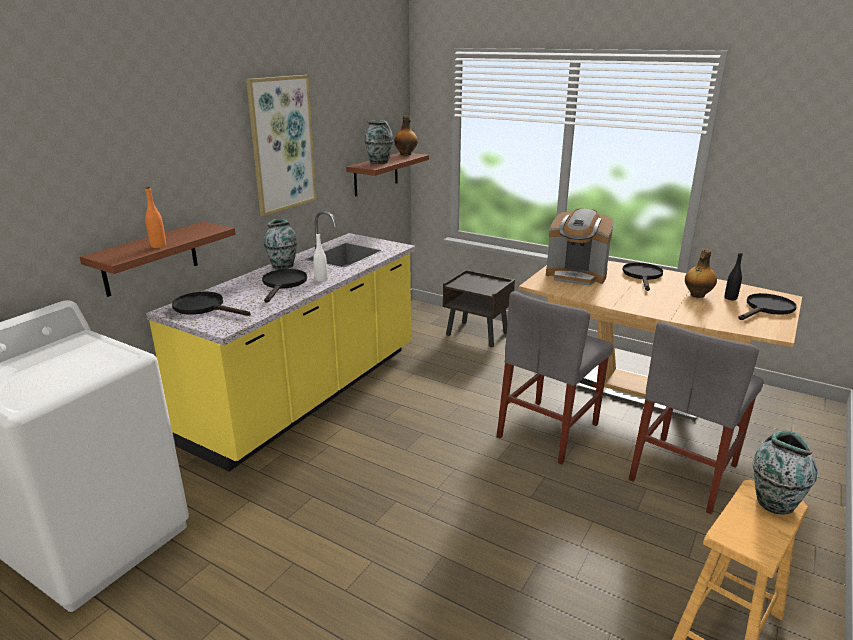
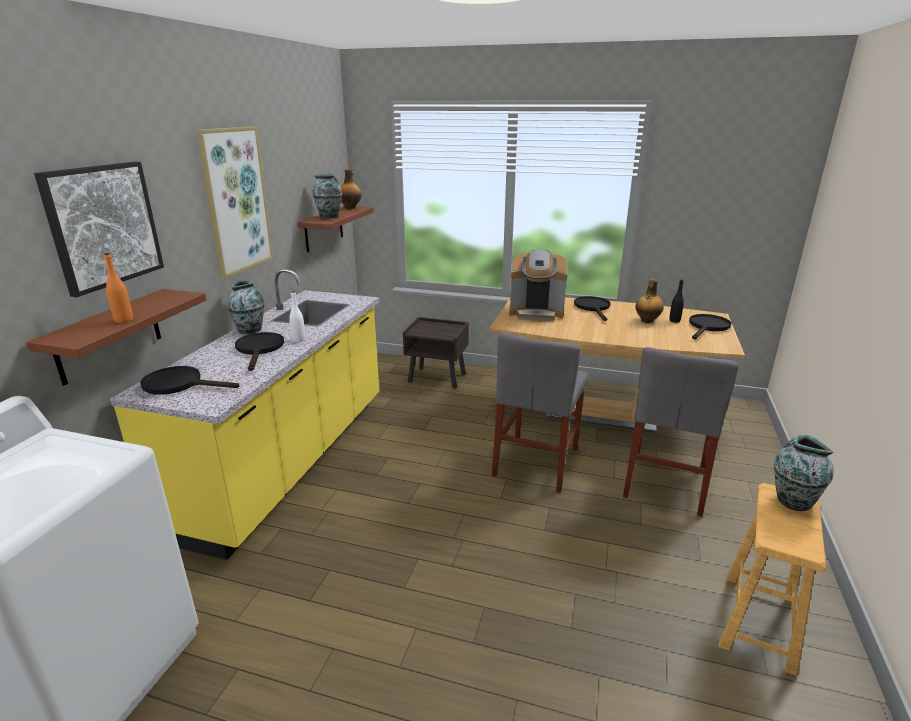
camera: 15 degrees left, 0 degrees up
none -> picture [34,162,164,297]

